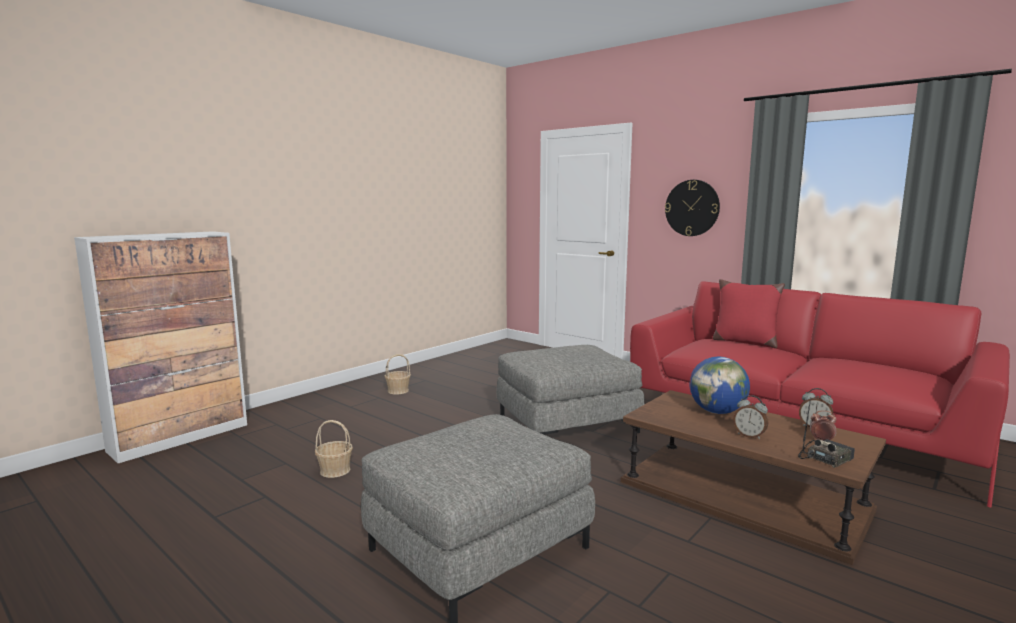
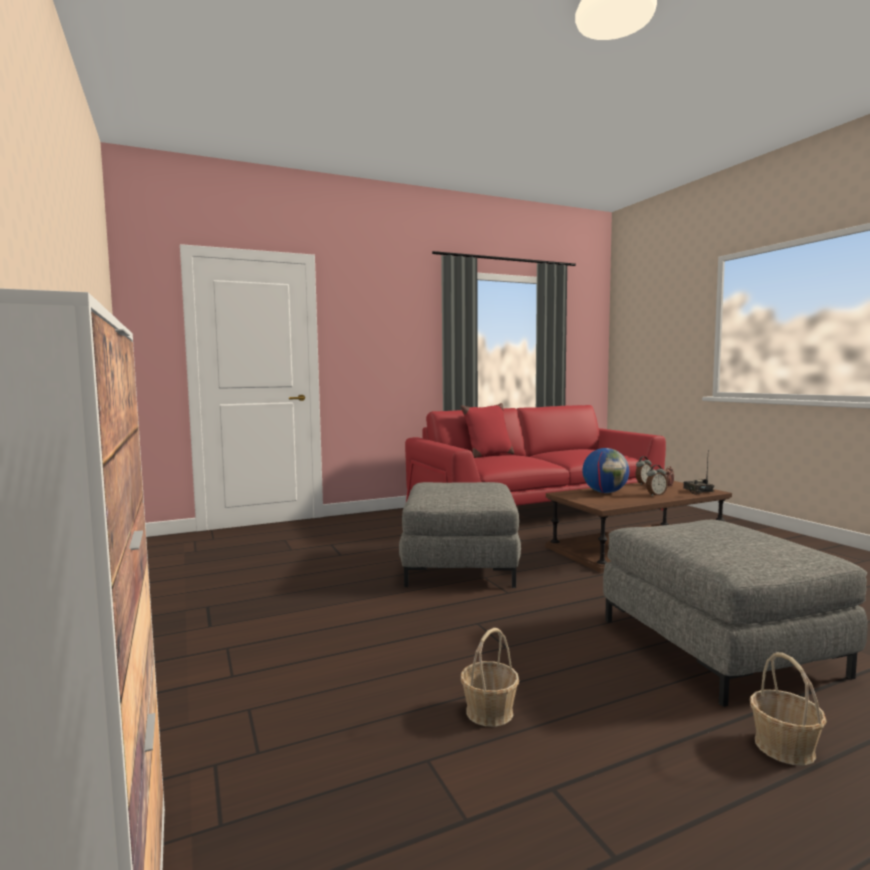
camera: 65 degrees left, 5 degrees down
basket [384,354,411,394] -> basket moved to [750,652,827,766]
wall clock [665,180,720,236] -> none

